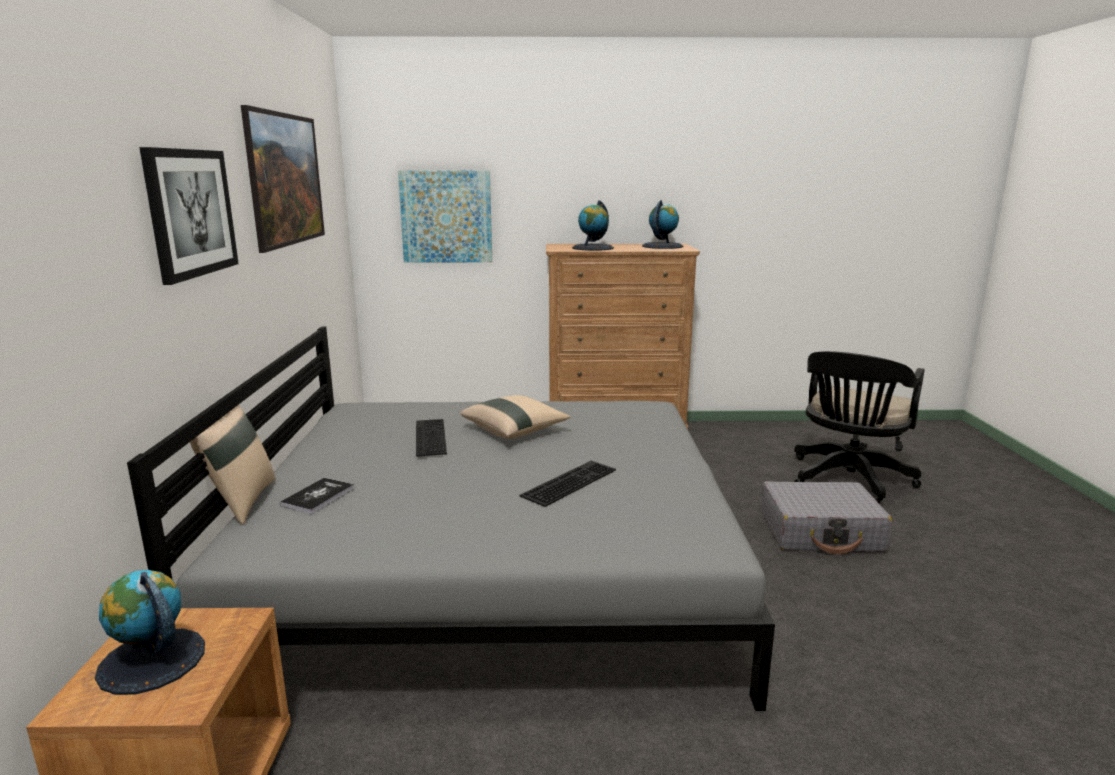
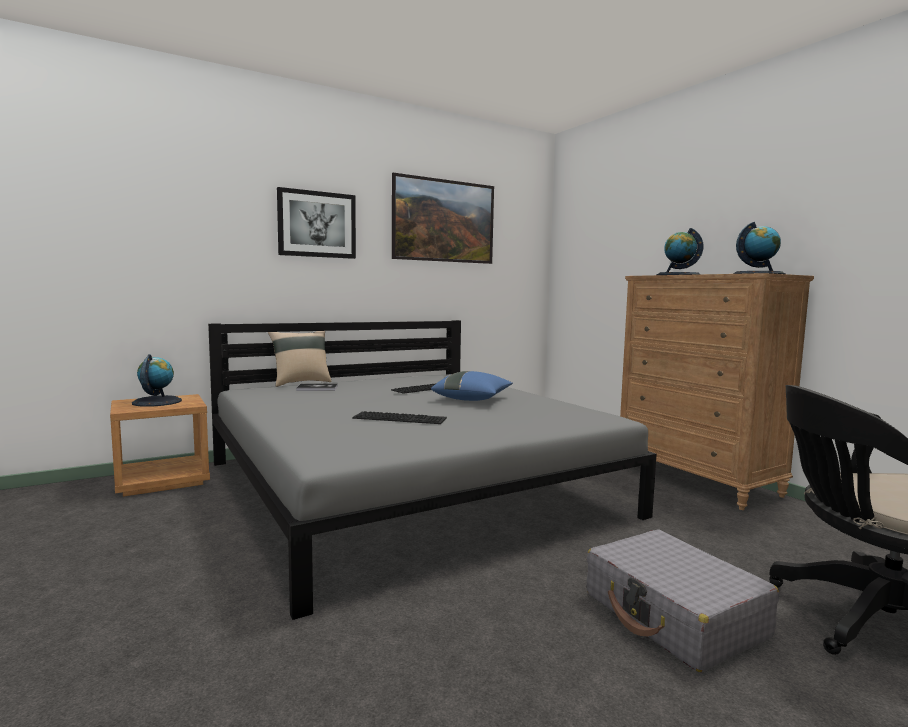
camera: 60 degrees right, 10 degrees down
picture [398,170,492,263] -> none
beige pillow [460,395,570,439] -> blue pillow [431,371,513,401]

